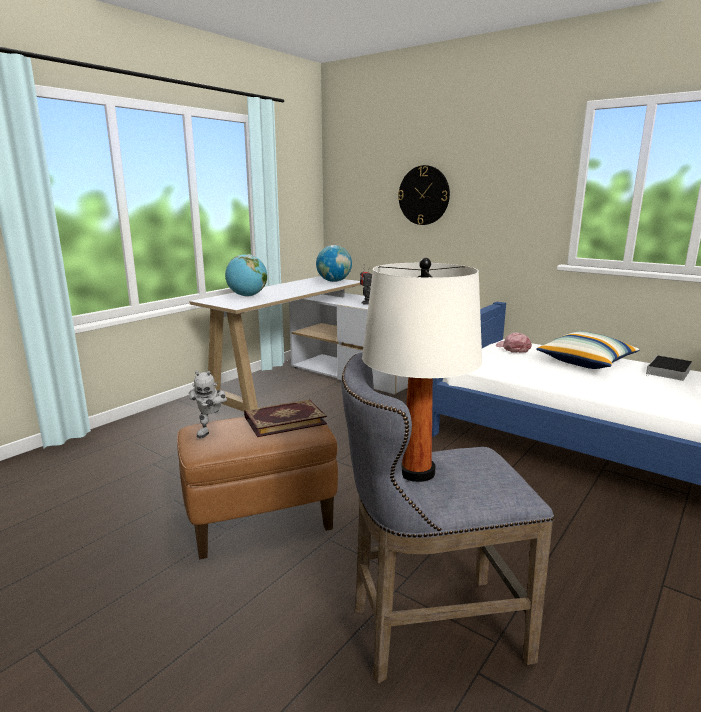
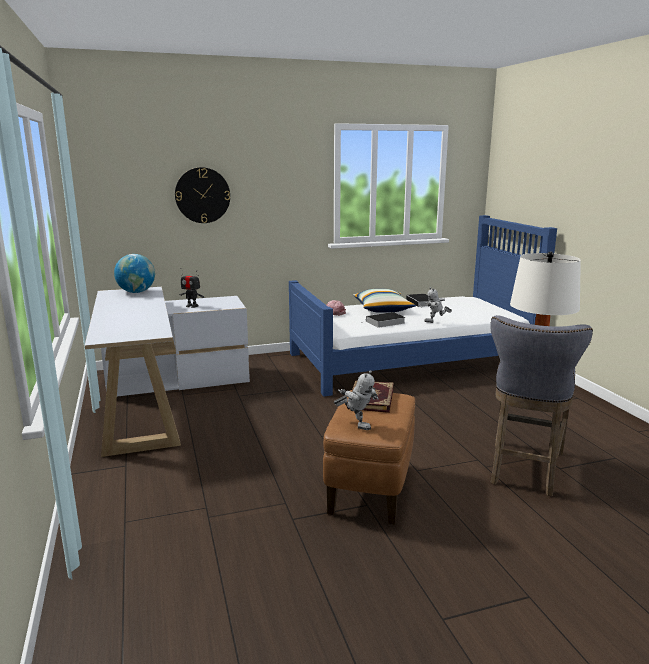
camera: 55 degrees left, 0 degrees up
globe [225,254,267,297] -> none
none -> book [362,312,406,328]
none -> toy robot [424,287,452,323]

